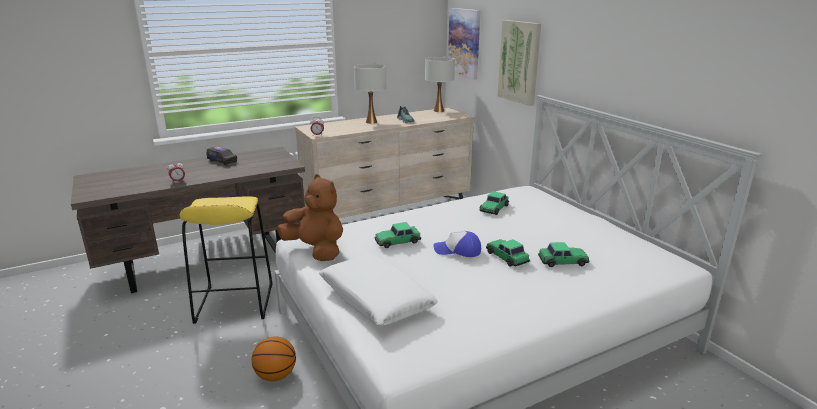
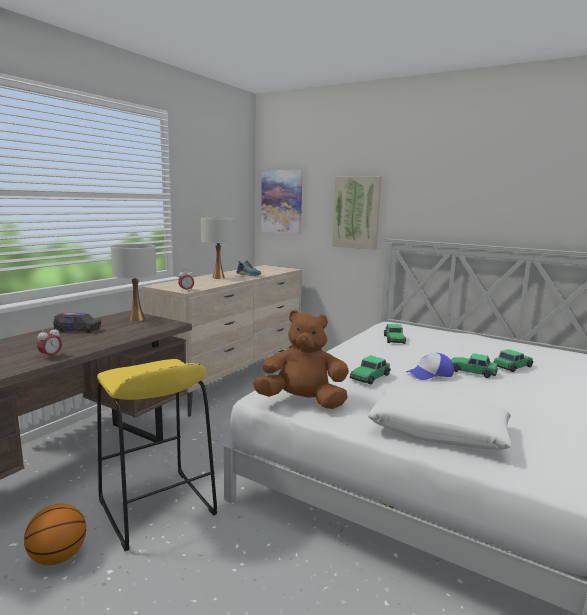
camera: 30 degrees left, 10 degrees down
basketball [252,336,296,381] -> basketball moved to [24,504,86,565]
white table lamp [425,57,455,112] -> white table lamp moved to [111,244,157,321]

